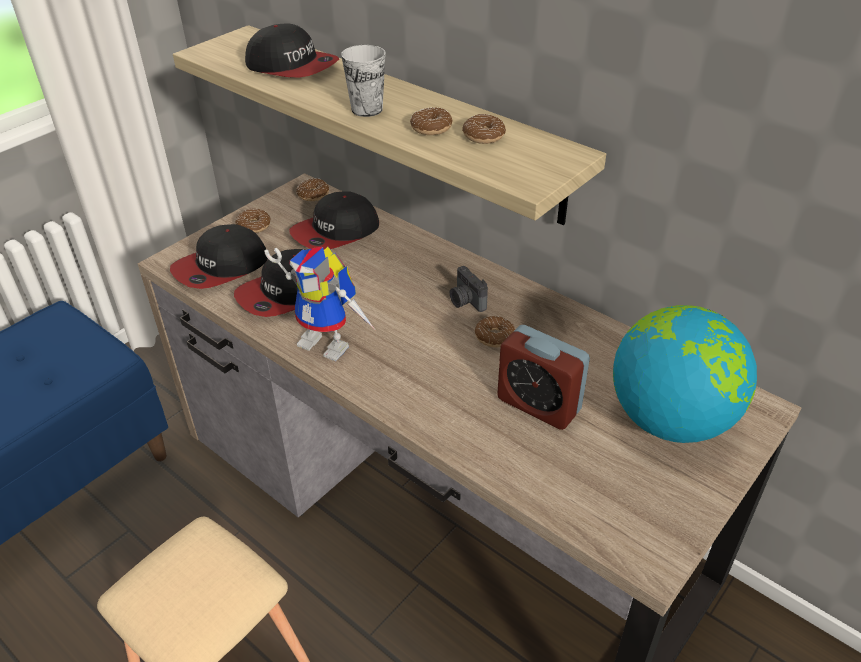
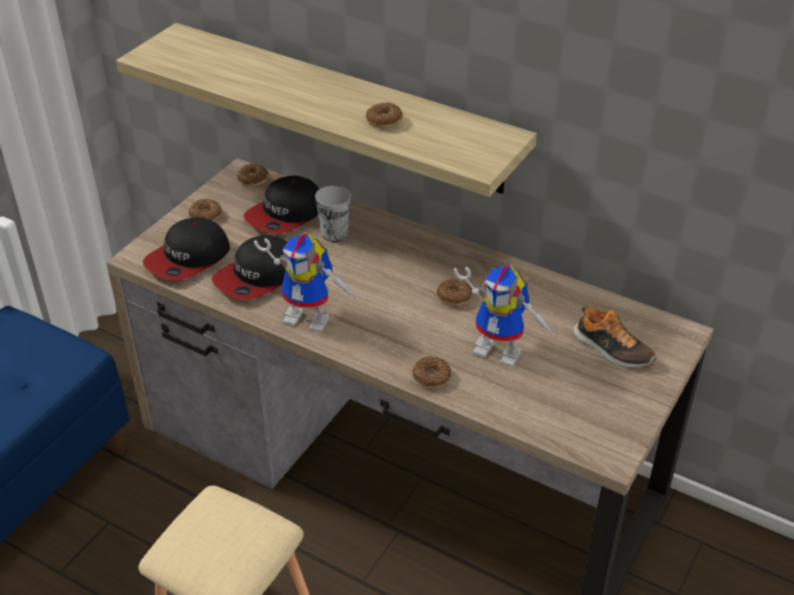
camera: 10 degrees left, 0 degrees up
cap [245,23,339,78] -> none
cup [341,45,386,117] -> cup moved to [315,185,351,242]
camera [450,266,488,312] -> none
donut [462,114,506,144] -> donut moved to [412,356,452,388]
alarm clock [497,325,590,430] -> toy robot [454,264,556,367]
globe [613,305,757,443] -> shoe [574,306,657,367]

